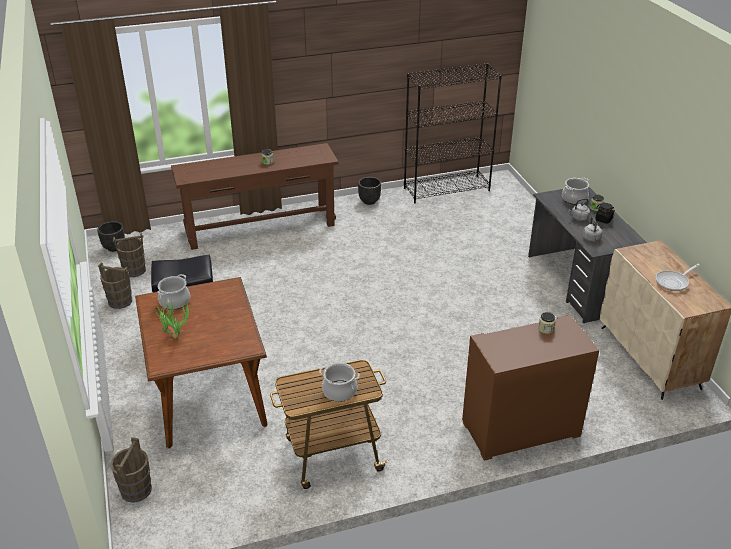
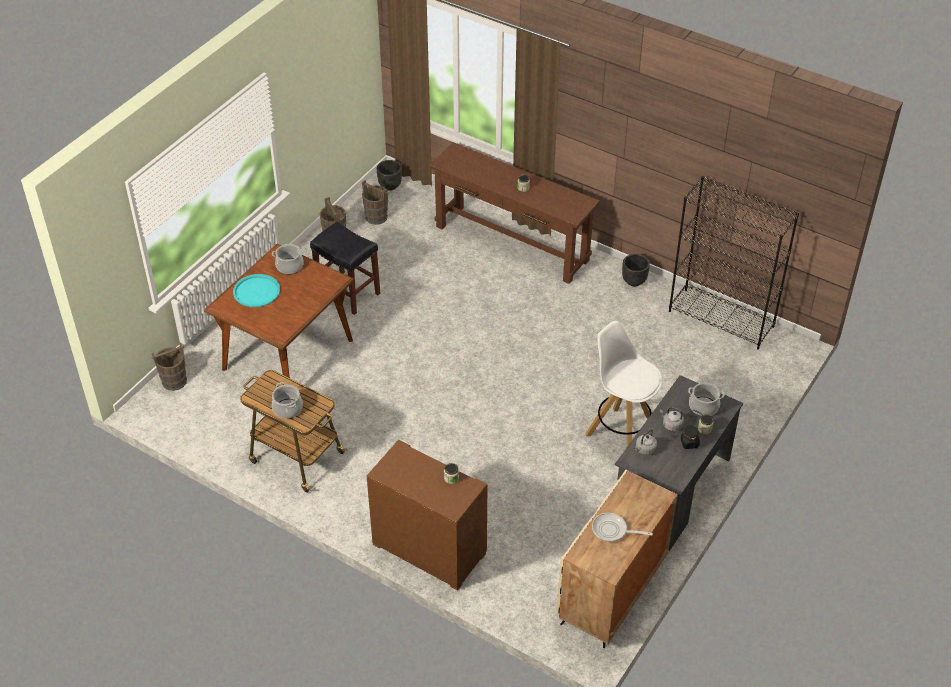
camera: 50 degrees right, 10 degrees up
potted plant [153,300,190,339] -> turquoise tray [233,274,280,307]
none -> white stool [585,321,662,447]

